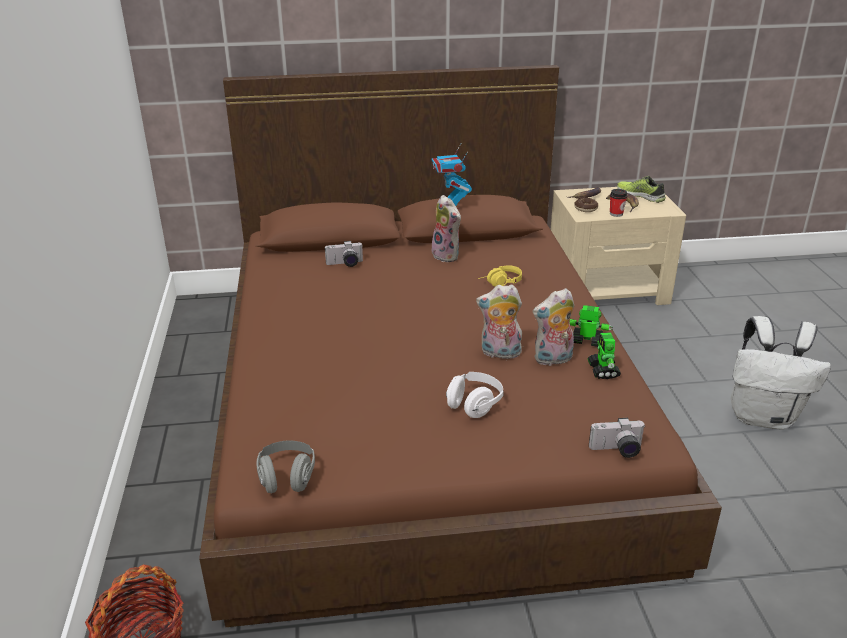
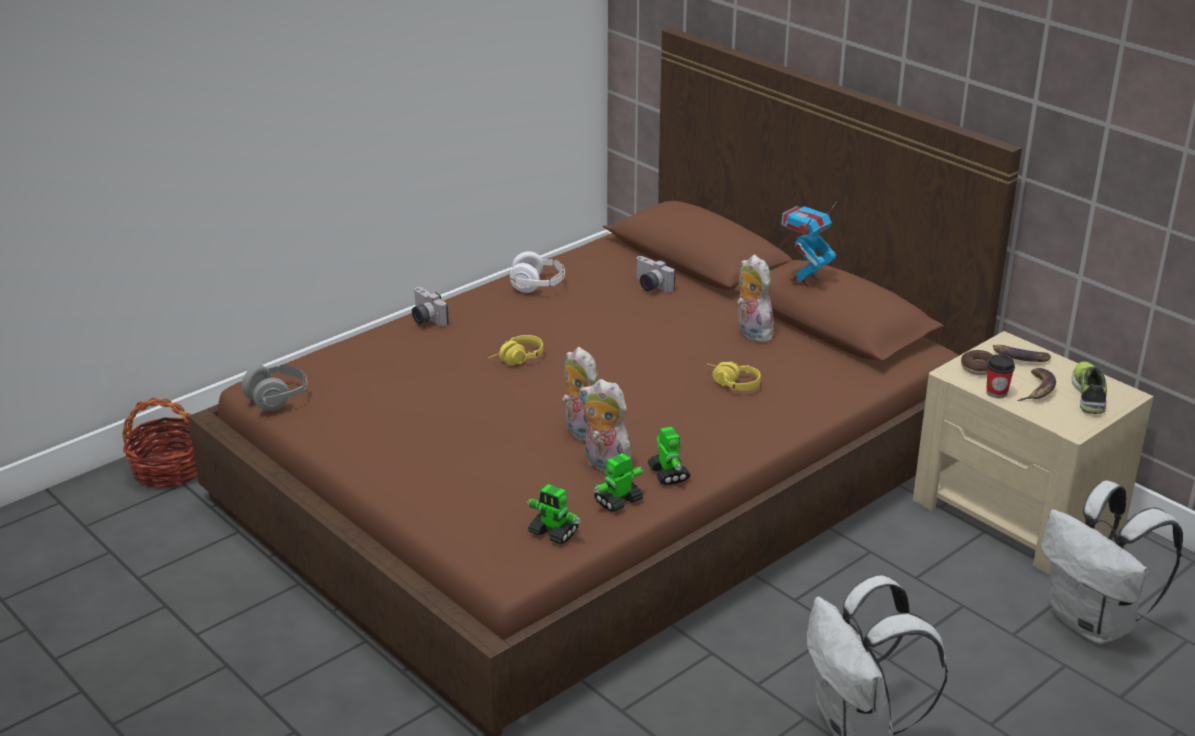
camera: 55 degrees right, 0 degrees up
plush toy [430,195,461,262] -> plush toy turned 135 degrees clockwise [737,255,774,343]
white headphones [446,372,504,418] -> white headphones moved to [510,251,565,293]
camera [589,418,646,458] -> camera moved to [412,287,449,327]
none -> yellow headphones [488,335,543,366]
none -> toy robot [527,484,581,545]
none -> white backpack [1041,480,1183,644]

